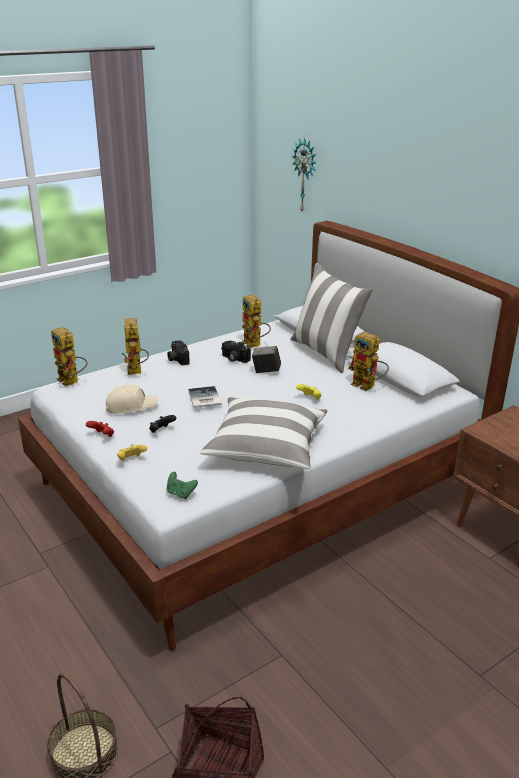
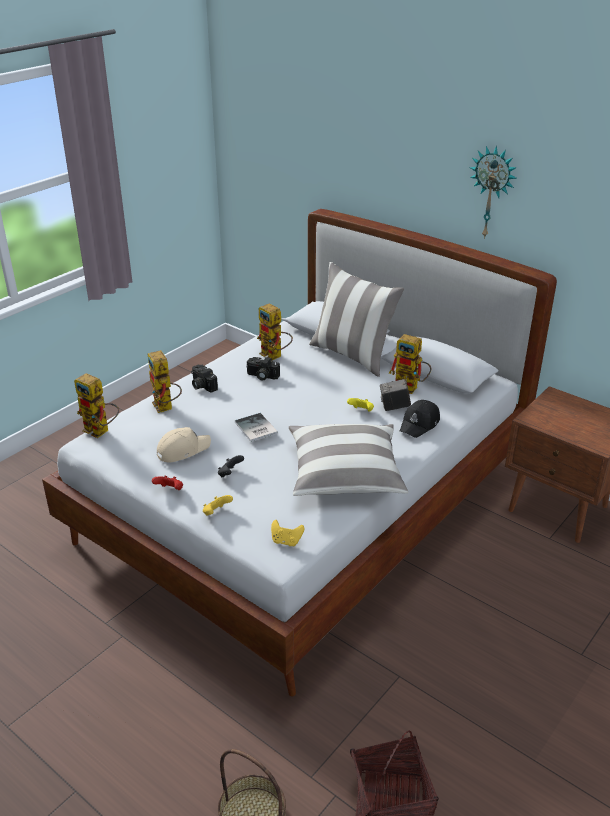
camera: 15 degrees left, 5 degrees up
green game controller [167,472,198,499] -> yellow game controller [271,520,304,546]
camera [252,346,281,373] -> camera moved to [380,379,411,411]
wall clock [292,138,317,211] -> wall clock moved to [469,146,517,239]
none -> black cap [400,400,440,438]

